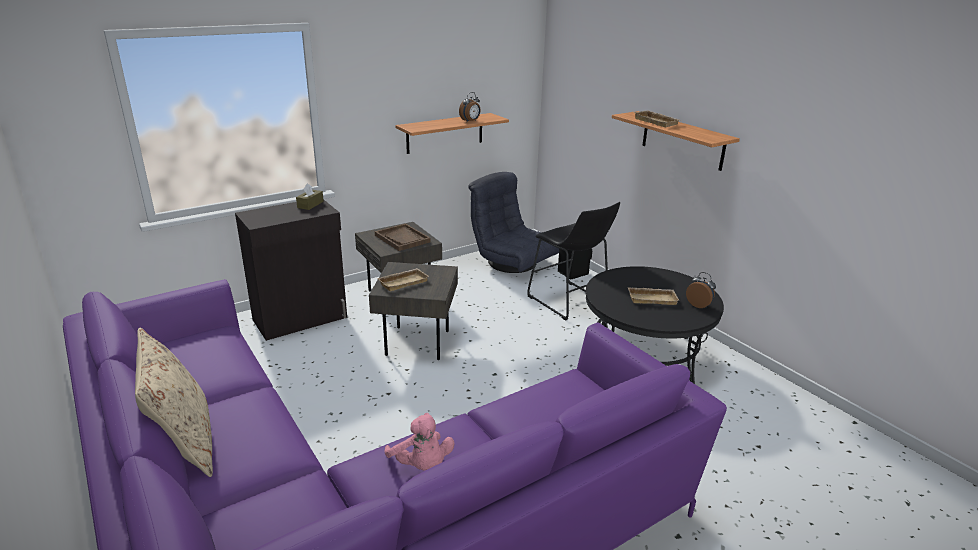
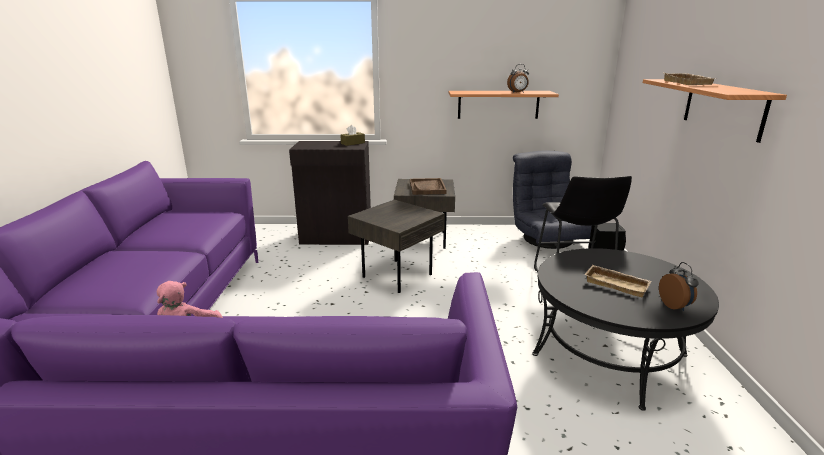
camera: 35 degrees right, 5 degrees down
beige pillow [135,327,213,477] -> none
beige tray [377,268,429,291] -> none

